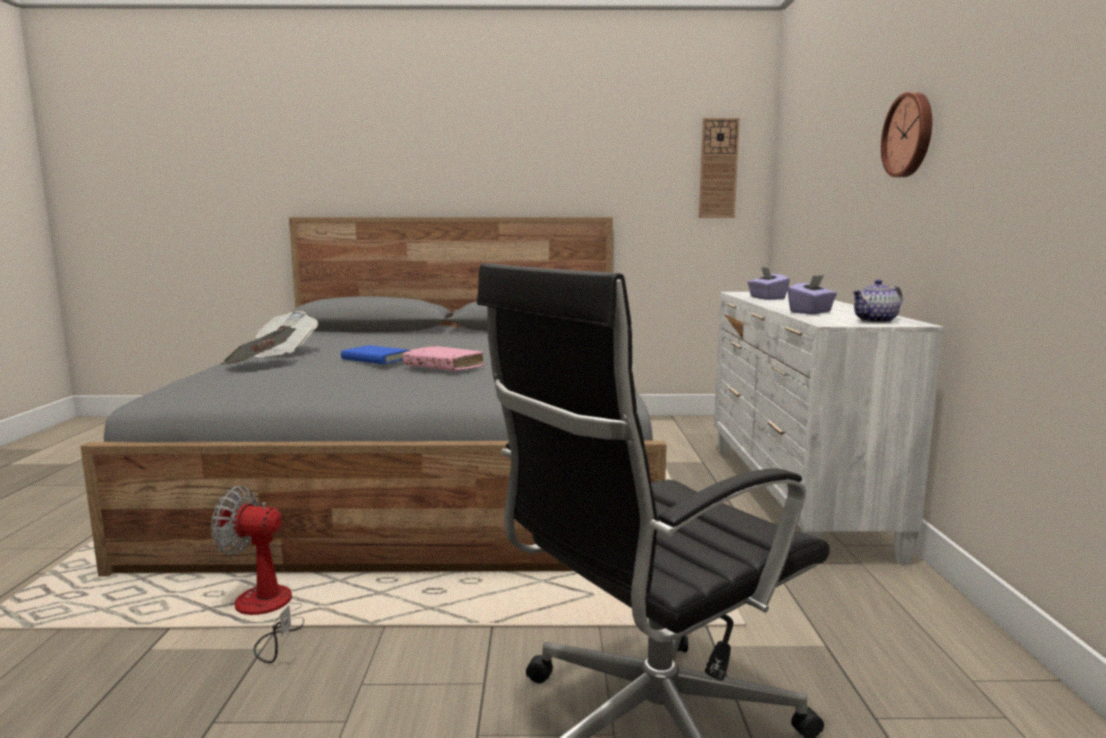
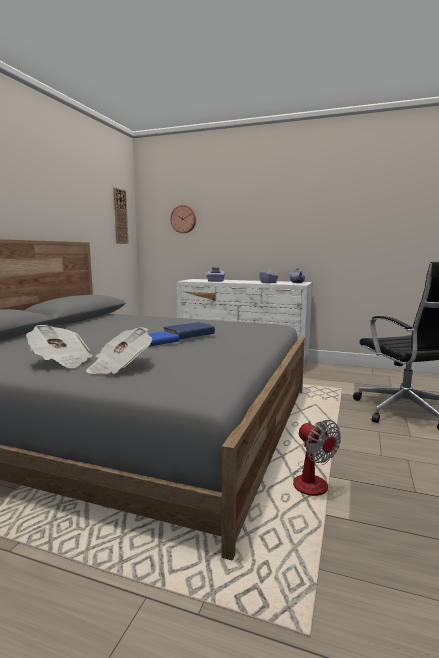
camera: 70 degrees left, 0 degrees up
fan [211,486,304,663] -> fan turned 60 degrees counterclockwise [293,420,341,496]
pink book [403,346,484,371] -> blue book [164,322,215,340]
wall clock [881,92,932,177] -> wall clock moved to [170,205,196,233]

